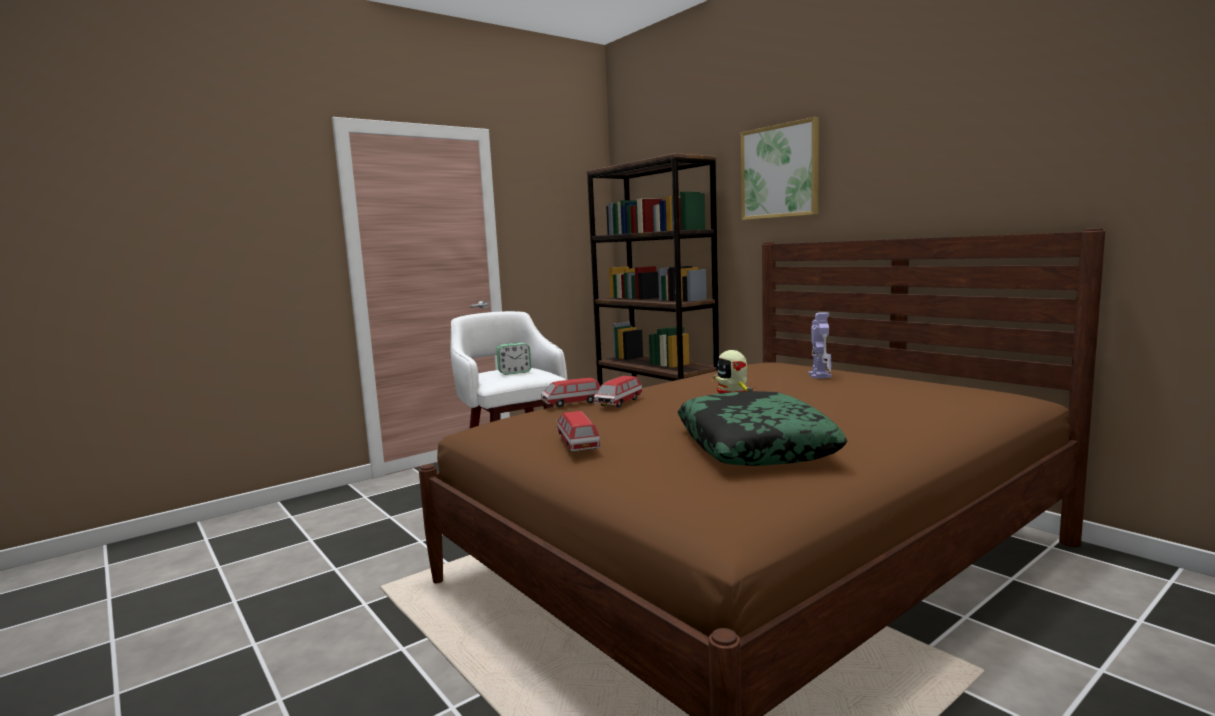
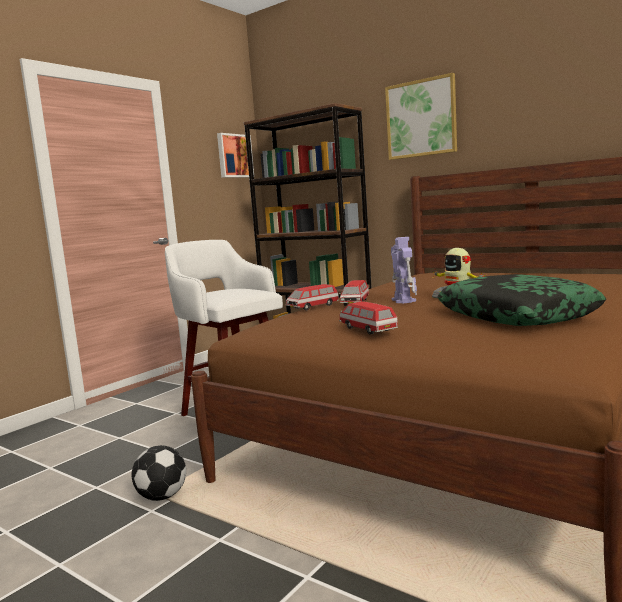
camera: 15 degrees left, 0 degrees up
alarm clock [496,343,531,375] -> none
toy robot [808,312,832,379] -> toy robot moved to [391,237,417,304]
none -> football [131,445,186,501]
none -> picture [217,133,254,178]

